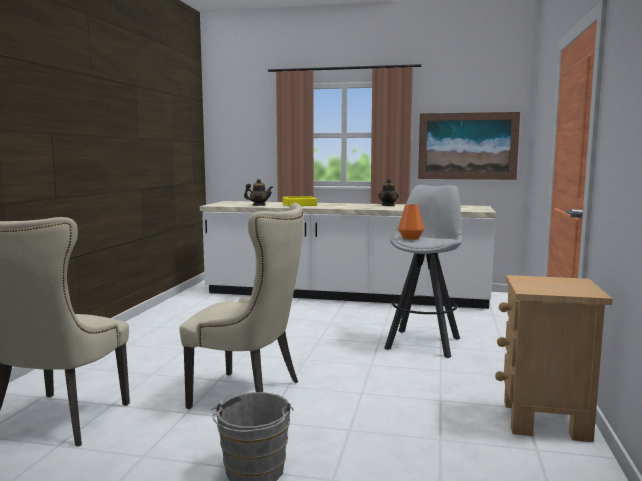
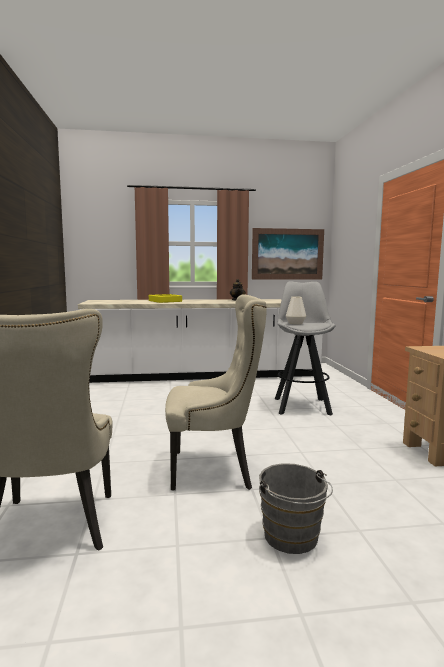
camera: 20 degrees left, 0 degrees up
teapot [244,179,273,206] -> none
orange vase [398,204,424,240] -> white vase [286,297,306,325]

